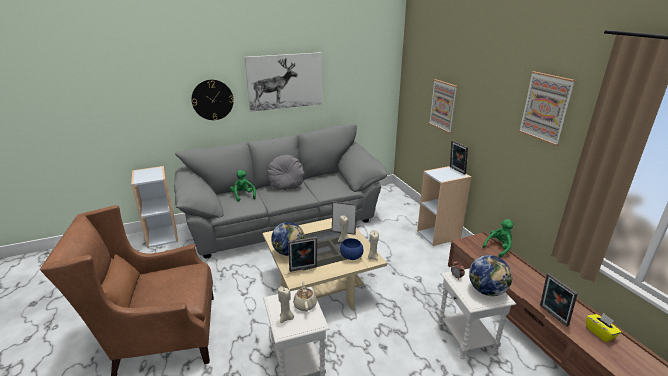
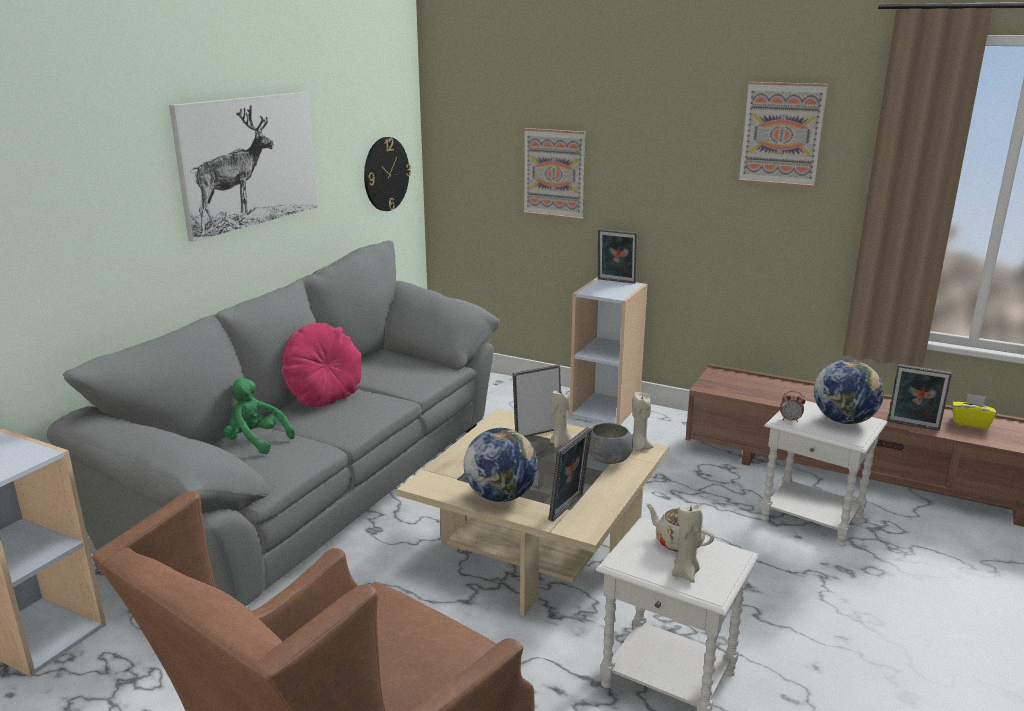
camera: 40 degrees left, 5 degrees down
wall clock [192,80,234,120] -> wall clock moved to [364,137,411,211]
grey pillow [267,155,304,190] -> pink pillow [281,323,362,407]
blue bowl [340,238,364,260] -> grey bowl [589,423,633,464]
green plush toy [482,219,514,258] -> none

